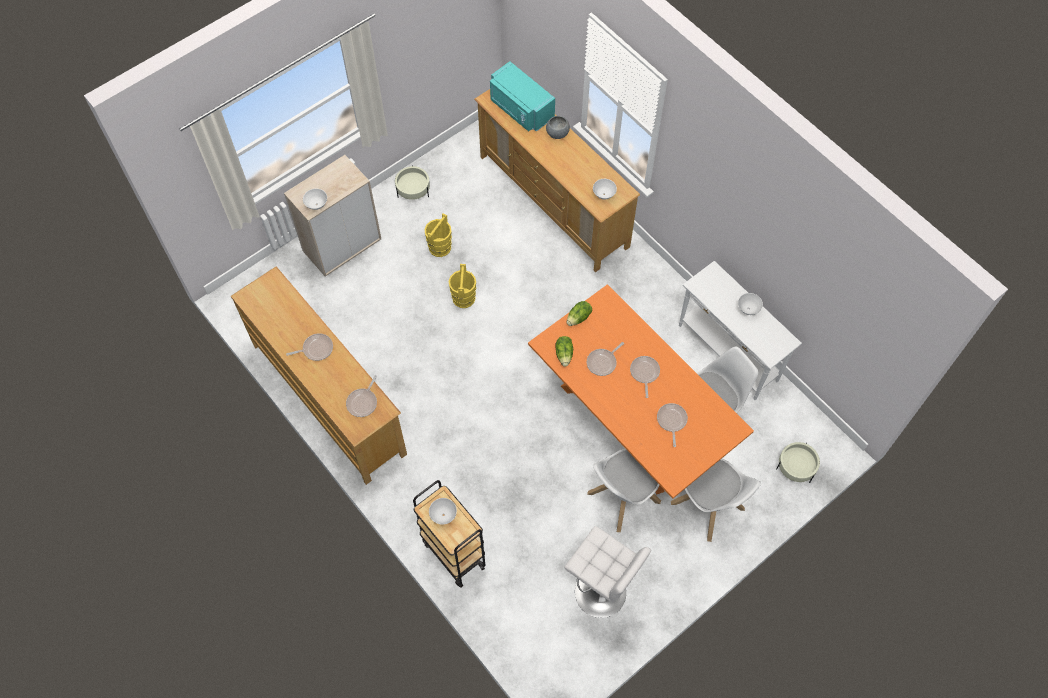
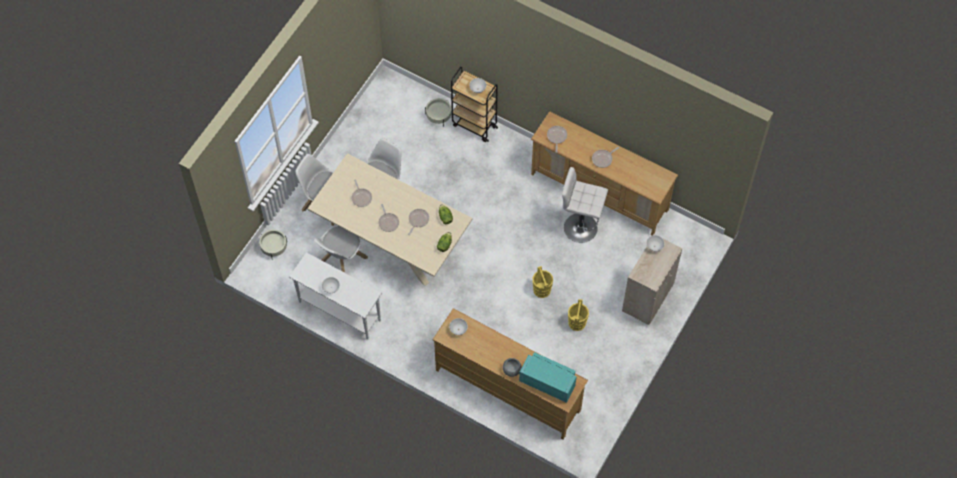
camera: 160 degrees right, 0 degrees up
beige planter [395,165,430,200] -> beige planter moved to [425,98,452,127]
orange dining table [528,284,754,499] -> beige dining table [307,153,472,286]
white stool [565,526,651,618] -> white stool moved to [562,167,608,243]

